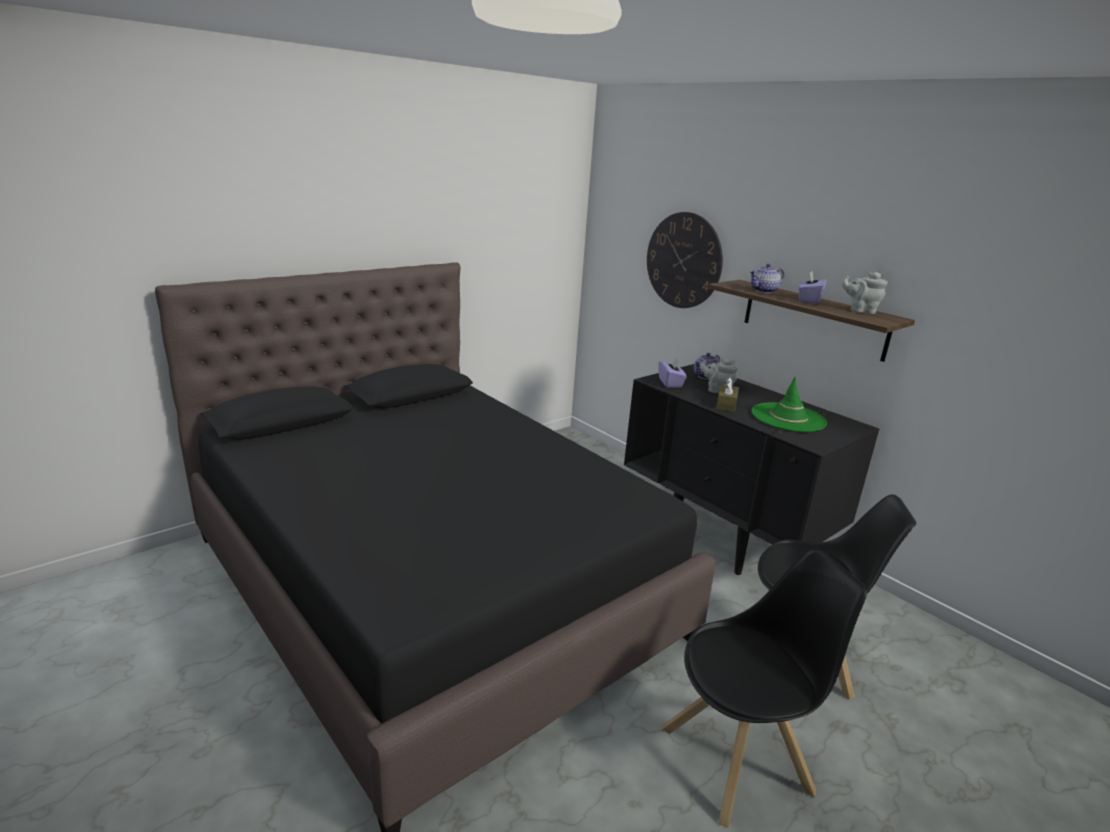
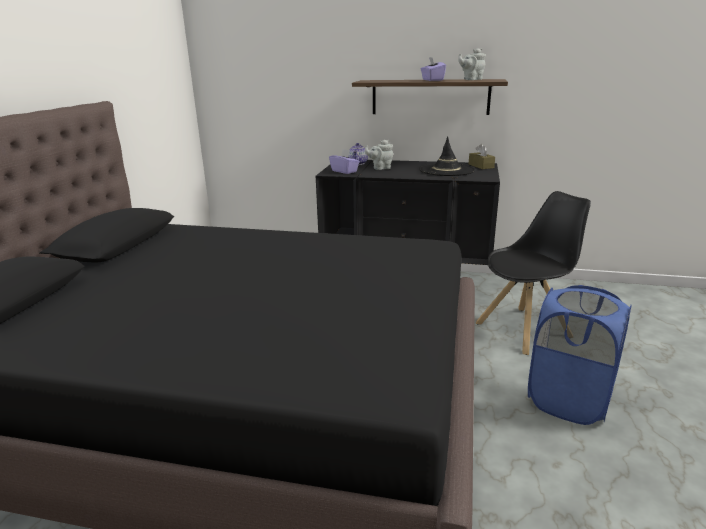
camera: 35 degrees left, 0 degrees up
wall clock [647,212,723,308] -> none
black chair [661,549,867,828] -> blue laundry basket [528,285,632,425]
brown tissue box [716,377,739,412] -> brown tissue box moved to [469,144,495,169]
teapot [750,264,784,293] -> none
green hat [751,377,827,432] -> black hat [419,136,475,176]

